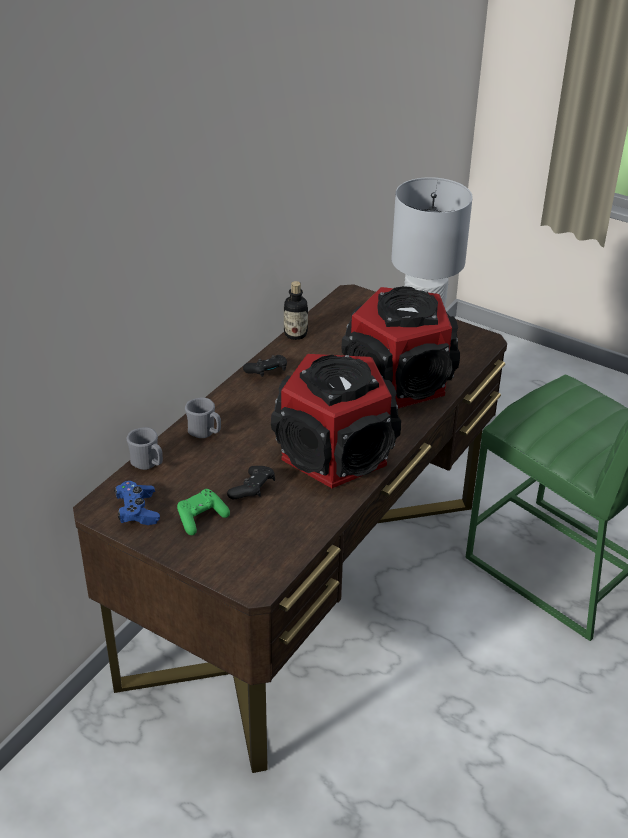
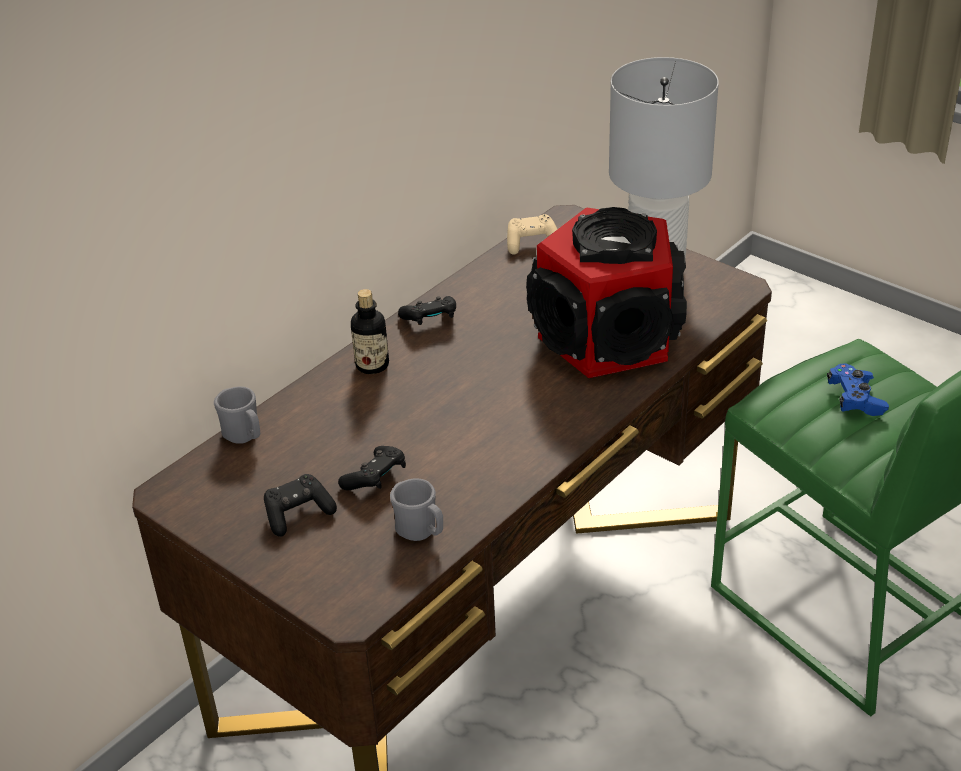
camera: 10 degrees right, 0 degrees up
blue game controller [114,481,160,525] -> blue game controller moved to [827,363,889,416]
green game controller [177,489,230,535] -> black game controller [264,474,337,537]
grey mug [185,397,221,438] -> grey mug moved to [390,478,443,541]
speaker [271,354,401,488] -> none
bottle [284,281,308,340] -> bottle moved to [351,289,389,374]
none -> beige game controller [507,214,557,255]

